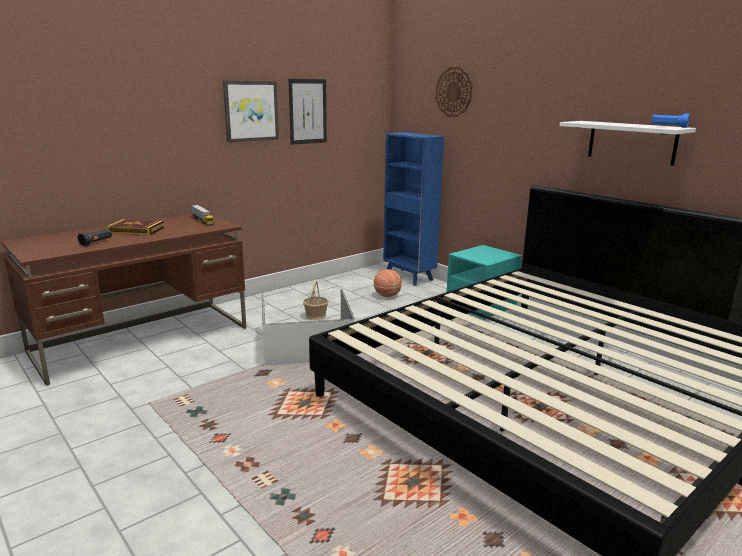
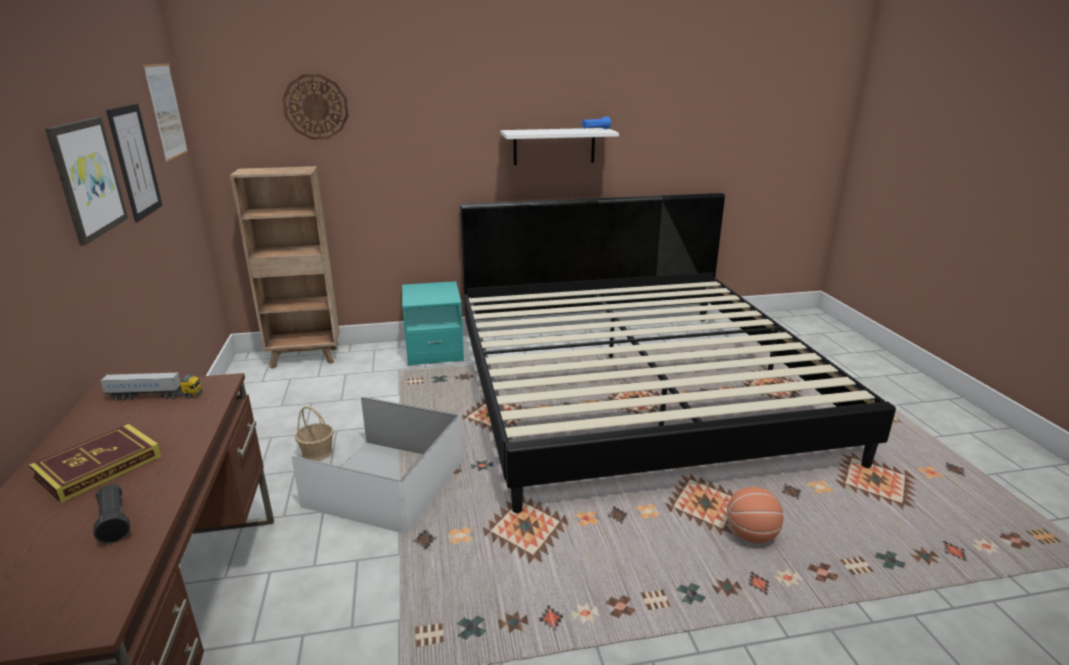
camera: 60 degrees left, 5 degrees up
basketball [374,269,402,297] -> basketball moved to [727,487,783,543]
blue bookcase [383,132,444,286] -> brown bookcase [230,166,339,369]
none -> picture [143,64,188,162]

